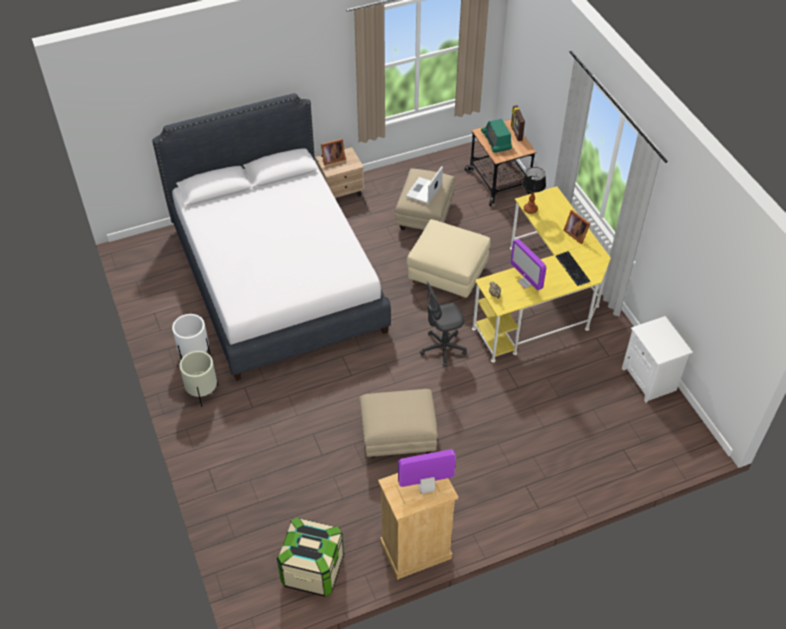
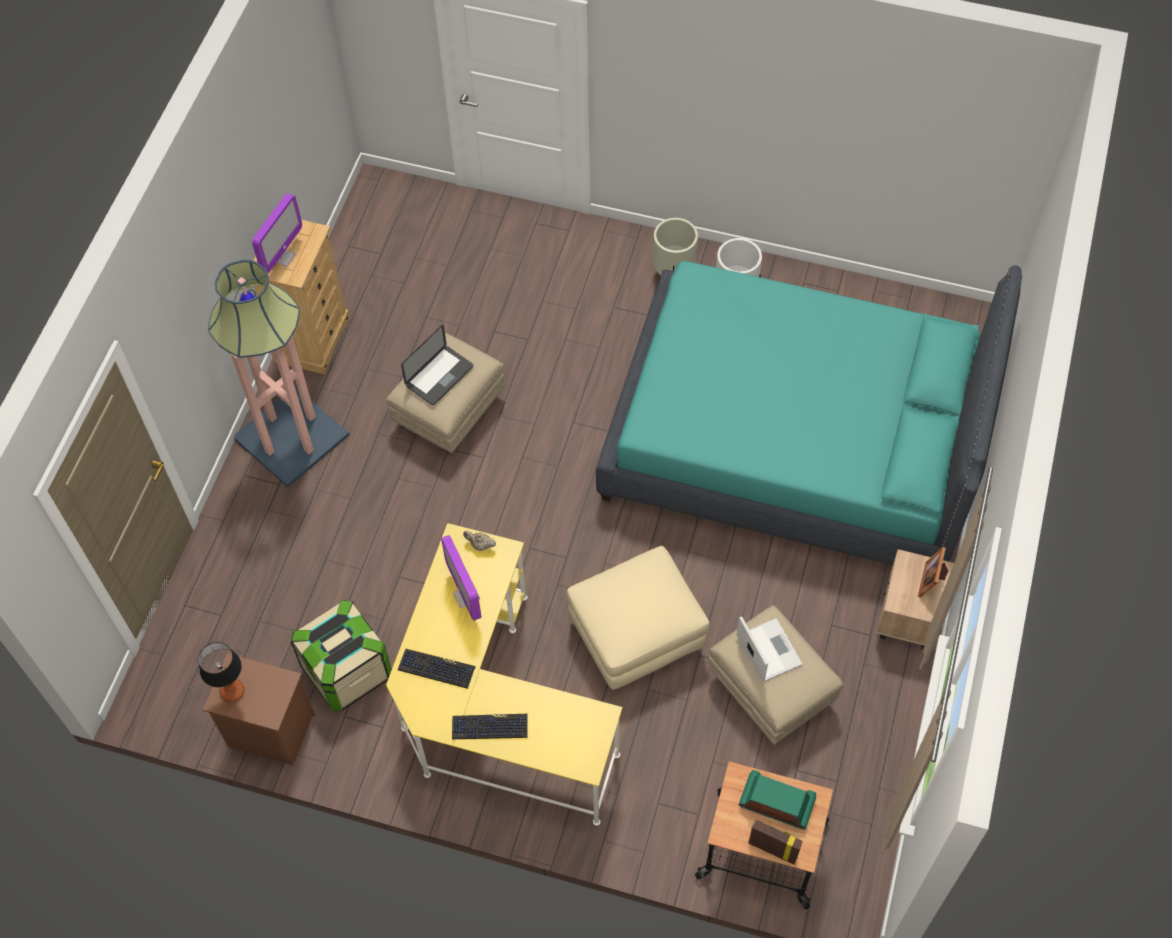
camera: 130 degrees right, 10 degrees up
white bed [152,93,391,381] -> turquoise bed [596,261,1022,565]
storage box [277,517,344,597] -> storage box moved to [291,600,392,711]
grey office chair [420,282,467,367] -> none
monitor [510,239,546,290] -> monitor turned 120 degrees counterclockwise [441,535,482,621]
table lamp [522,167,546,214] -> table lamp moved to [198,642,245,702]
picture frame [563,210,590,244] -> keyboard [452,714,528,739]
white nightstand [622,316,693,403] -> brown nightstand [203,653,315,766]
none -> floor lamp [208,260,350,487]
none -> laptop [401,325,473,405]

